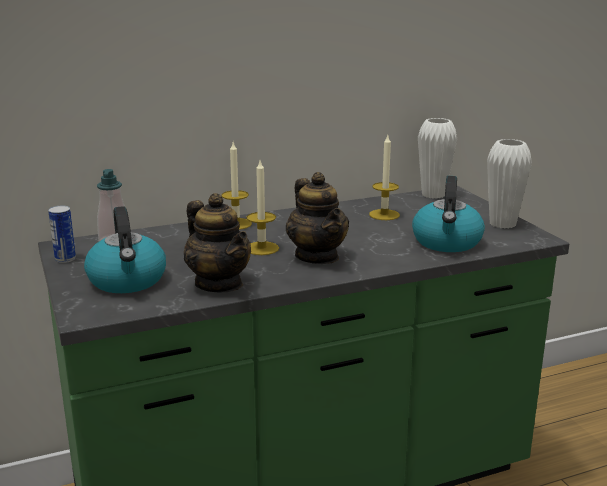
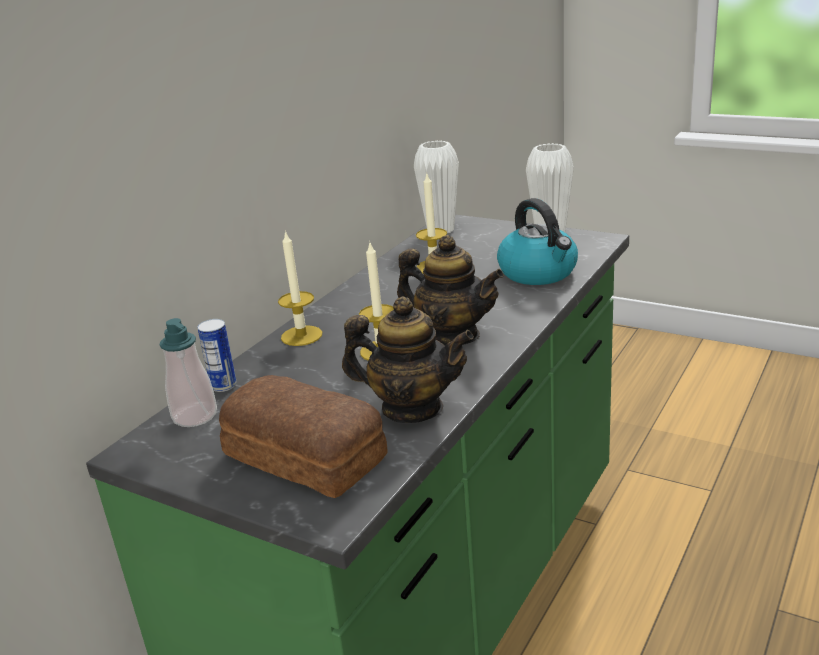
camera: 35 degrees left, 5 degrees up
can [48,206,76,263] -> can moved to [197,319,237,392]
kettle [84,206,166,293] -> bread [219,375,387,498]

